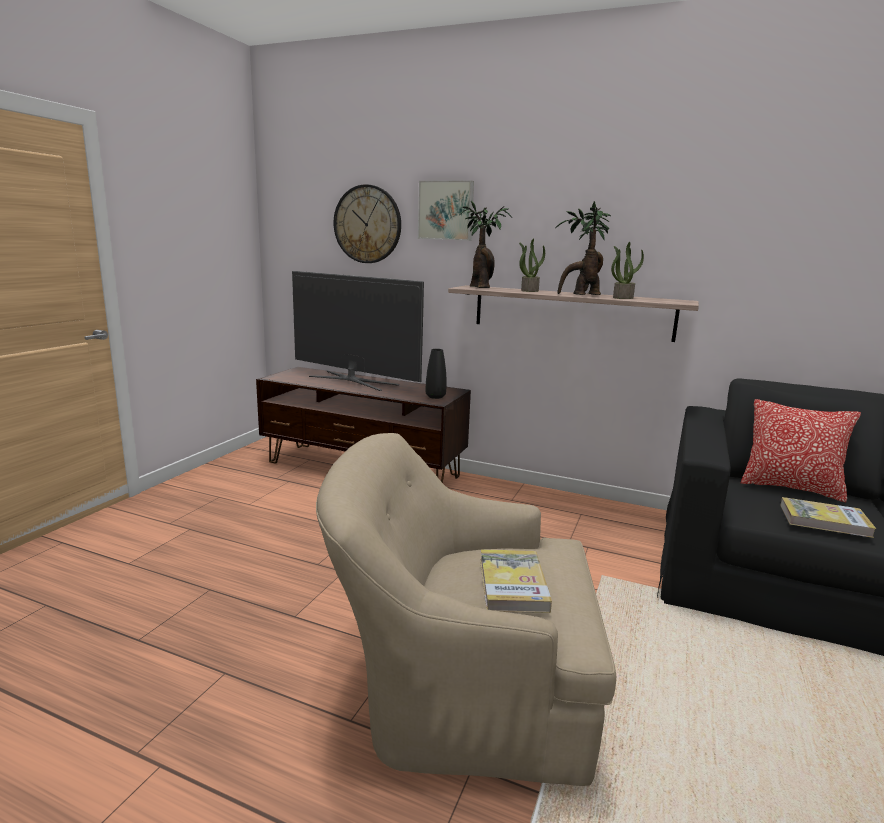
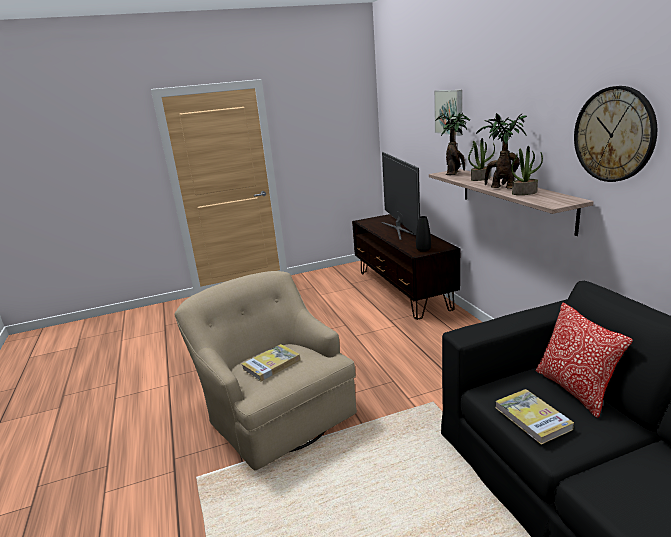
camera: 50 degrees right, 5 degrees up
wall clock [334,184,401,263] -> wall clock moved to [574,86,657,182]

